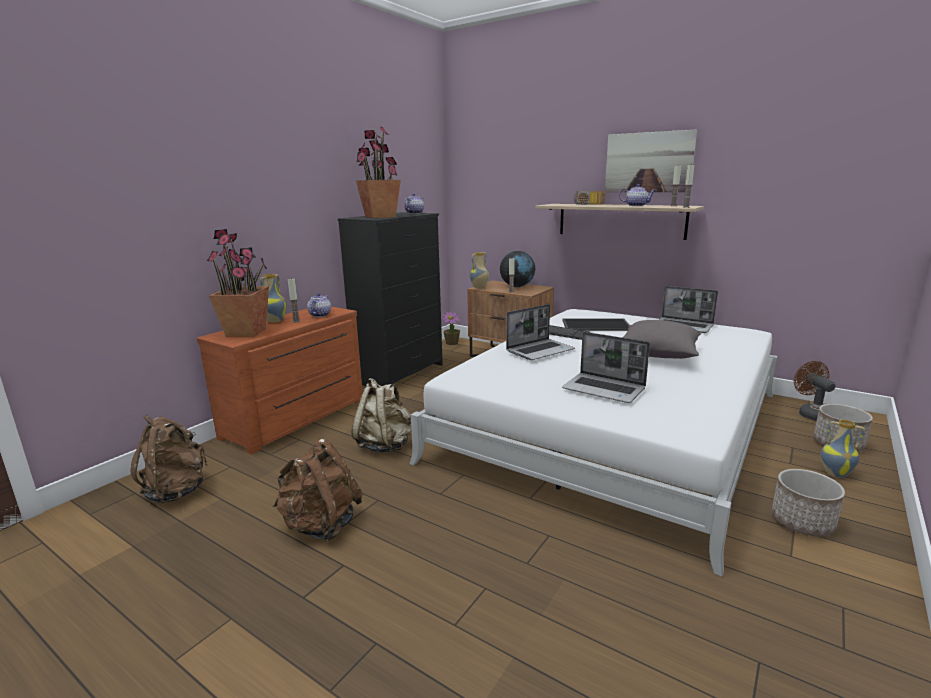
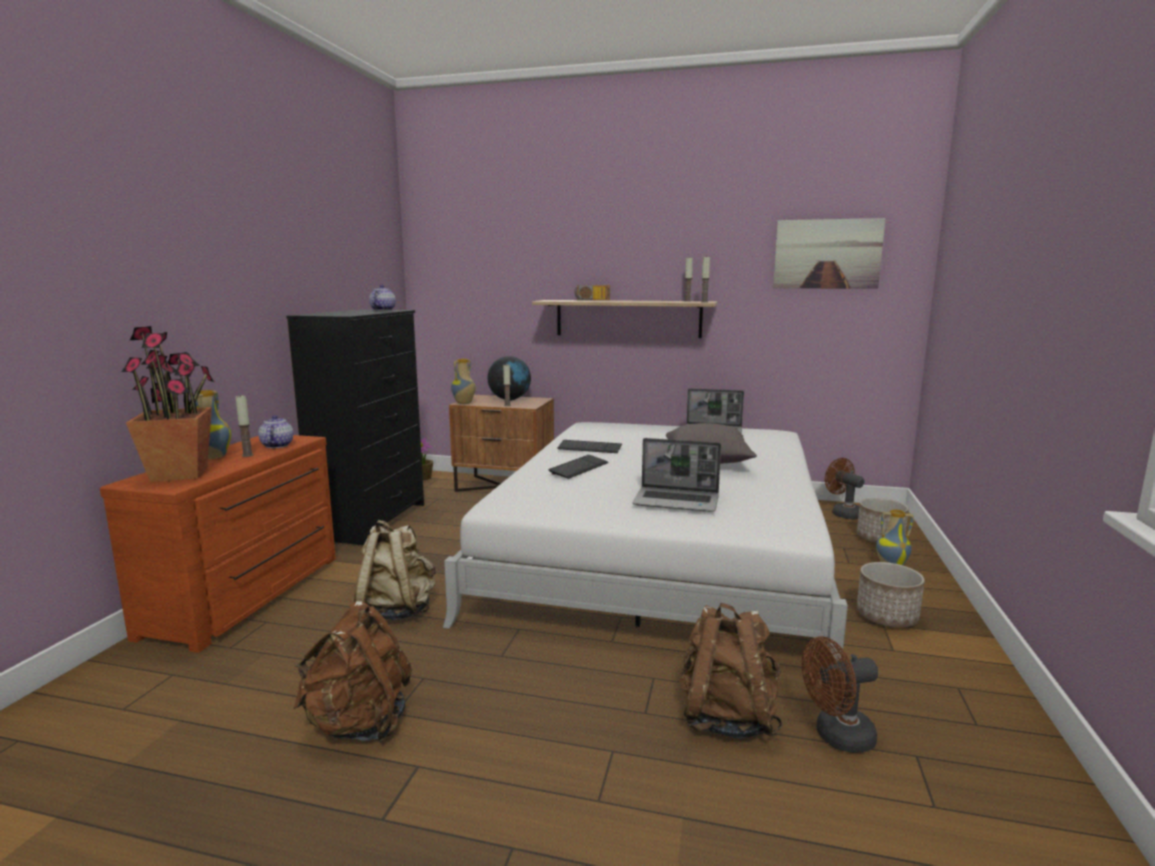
camera: 20 degrees left, 5 degrees down
brown backpack [130,415,207,503] -> brown backpack moved to [679,603,782,739]
potted plant [356,126,401,218] -> none
laptop [506,304,575,360] -> keyboard [549,455,608,479]
tray [562,319,629,331] -> none
picture [605,129,697,192] -> picture moved to [773,218,885,289]
teapot [619,184,656,206] -> none
none -> brown fan [802,636,878,753]

